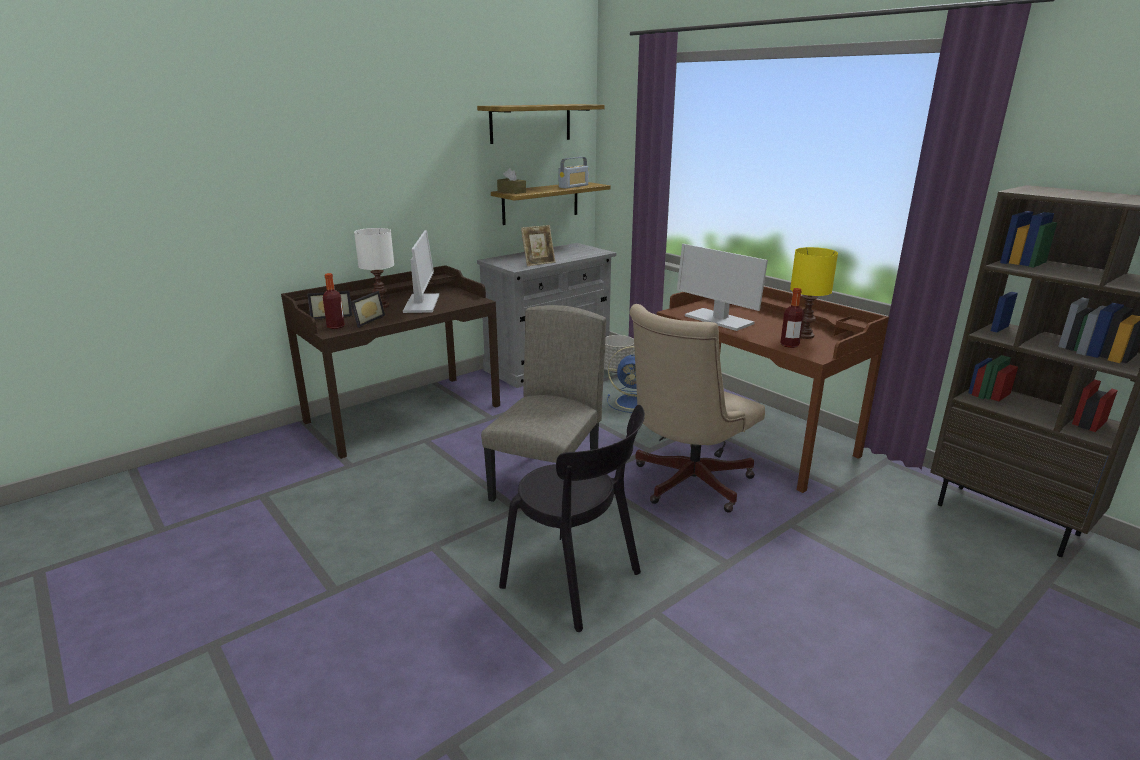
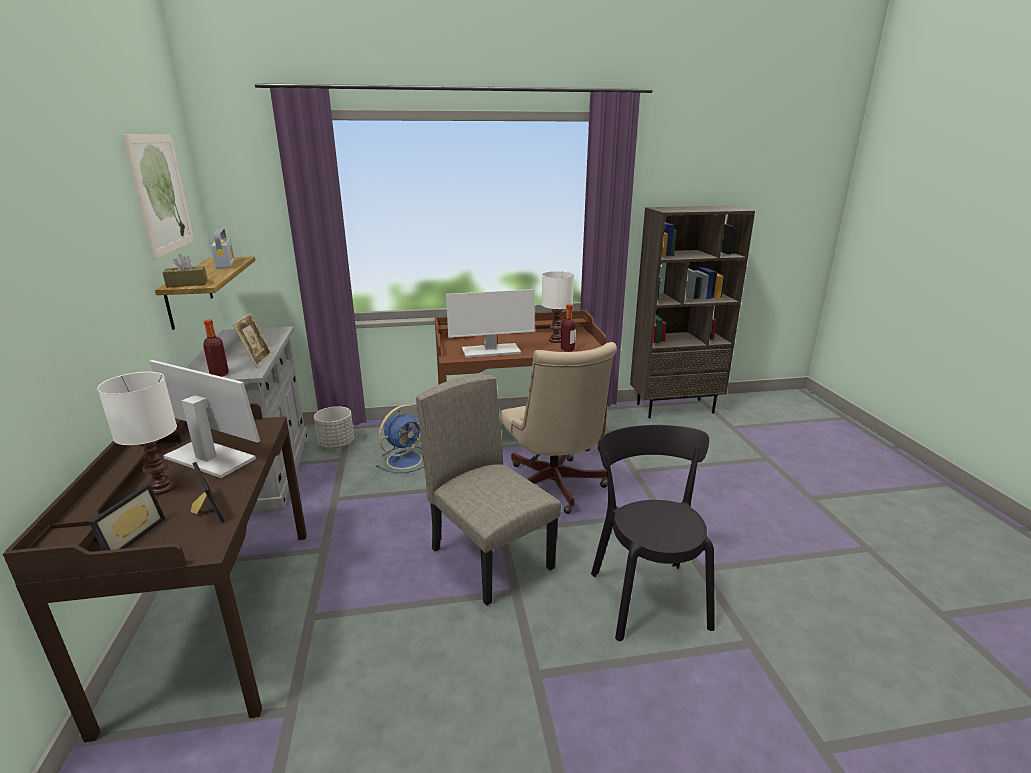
camera: 60 degrees left, 0 degrees up
bottle [323,273,345,329] -> bottle moved to [203,319,229,377]
shelf [477,104,605,144] -> picture [123,134,194,259]
black chair [499,405,645,632] -> black chair turned 75 degrees counterclockwise [591,425,715,641]
yellow table lamp [790,247,838,339] -> white table lamp [542,271,574,343]

